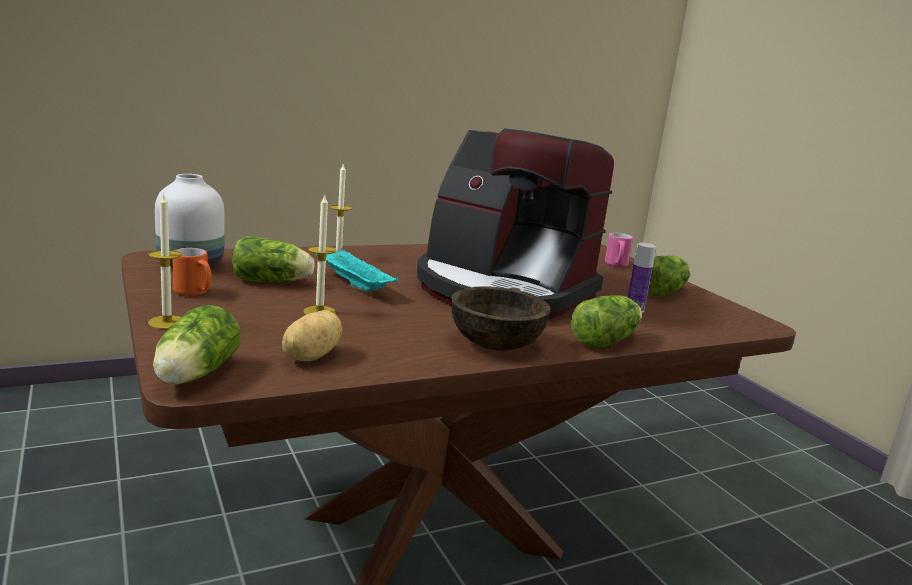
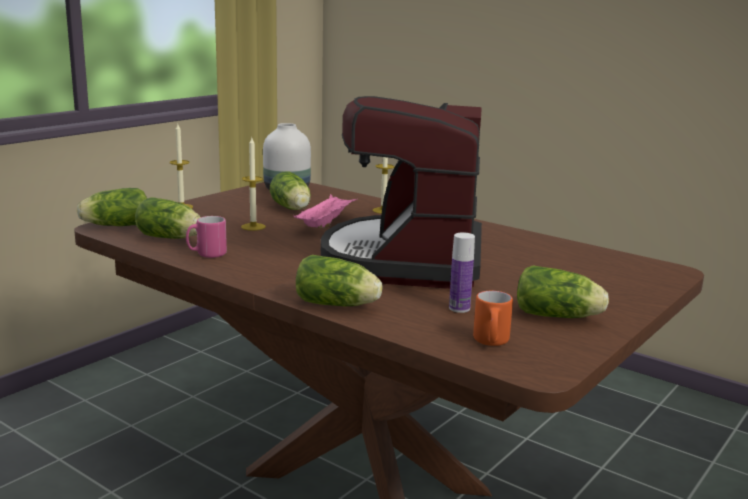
camera: 65 degrees right, 0 degrees up
orange mug [173,248,212,296] -> orange mug moved to [473,291,513,346]
potato [282,310,342,361] -> lettuce [135,197,201,239]
turquoise tray [316,249,399,291] -> pink tray [294,194,358,228]
brown bowl [451,286,551,351] -> none
pink mug [605,233,633,267] -> pink mug moved to [186,216,227,258]

